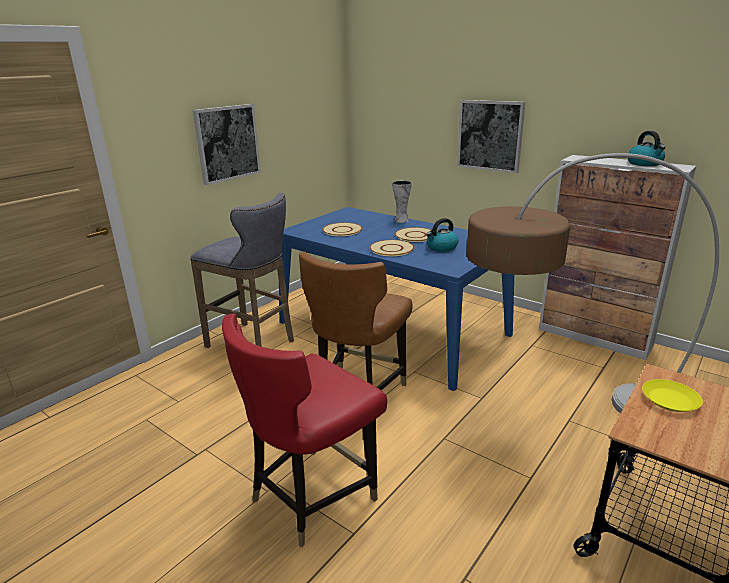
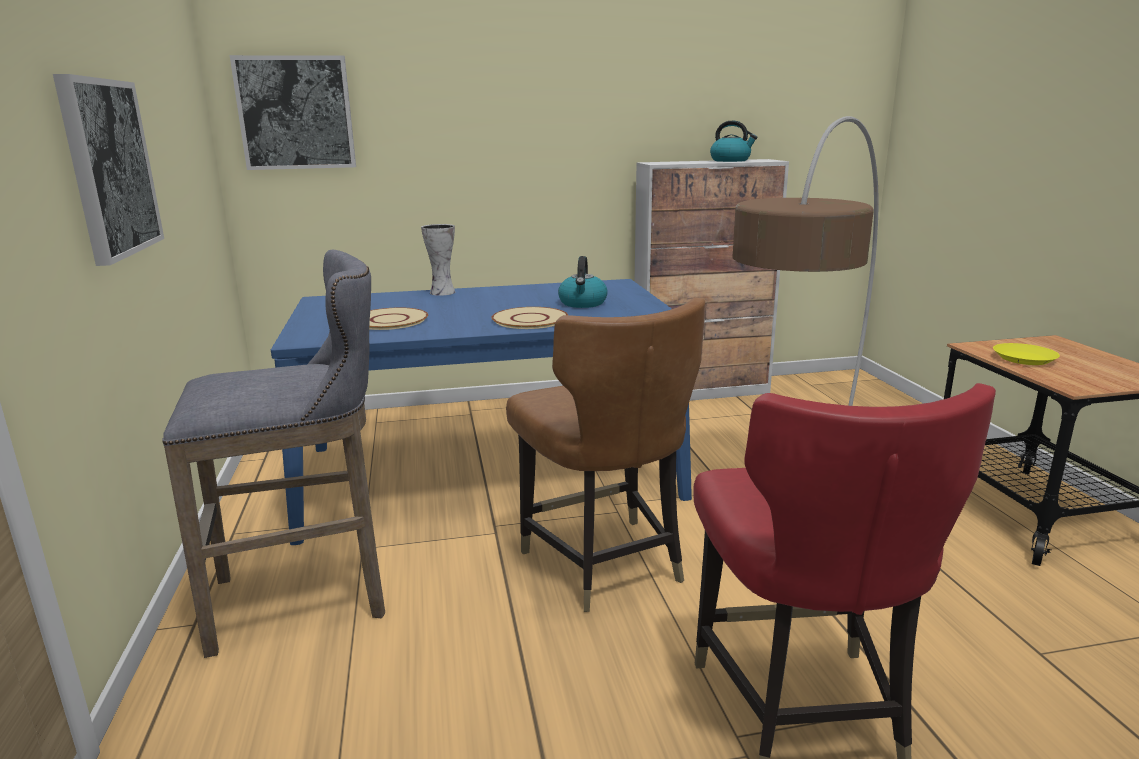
camera: 50 degrees left, 5 degrees down
beige plate [395,227,431,242] -> none
picture [457,100,525,173] -> picture moved to [230,55,356,170]

